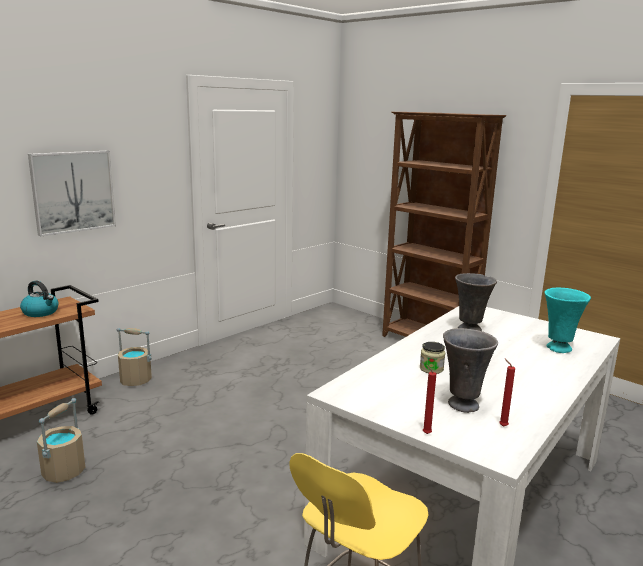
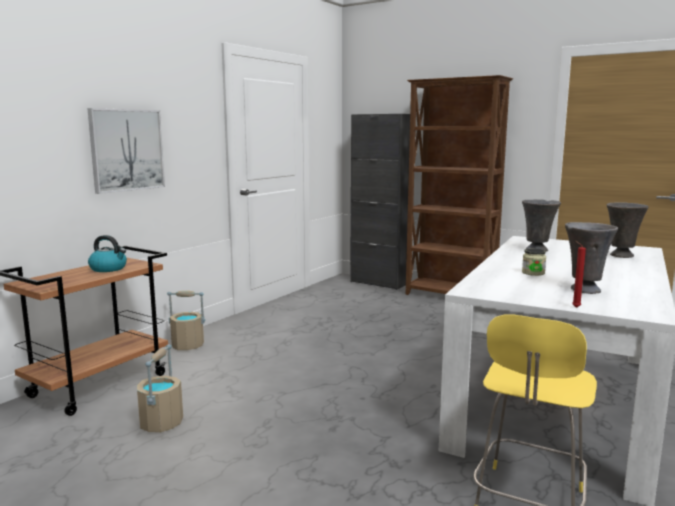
camera: 10 degrees left, 5 degrees down
red candle [499,359,515,427] -> none
turquoise vase [545,288,591,353] -> grey vase [607,202,648,258]
none -> black cabinet [350,114,410,290]

